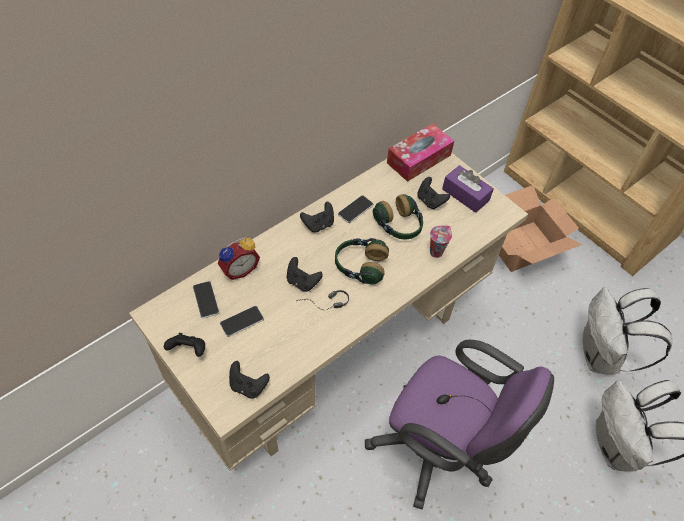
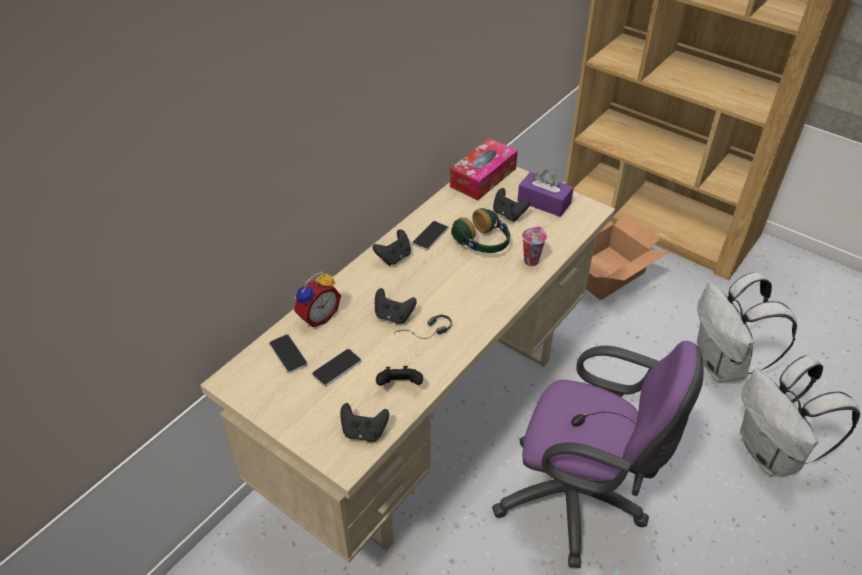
camera: 10 degrees left, 10 degrees down
black game controller [164,333,205,357] -> black game controller moved to [376,366,423,386]
headphones [335,238,389,285] -> none

